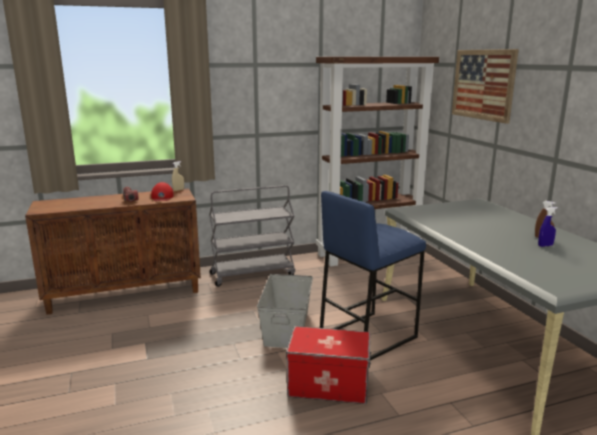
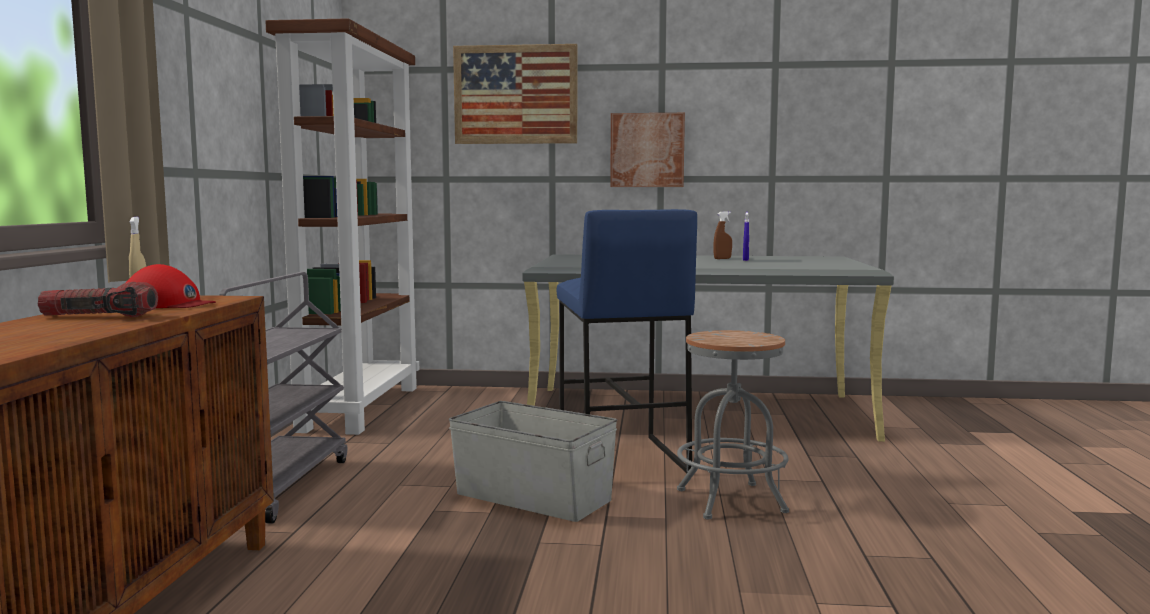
camera: 65 degrees left, 10 degrees down
storage box [286,326,371,404] -> grey stool [677,330,789,520]
none -> picture [610,113,685,187]

